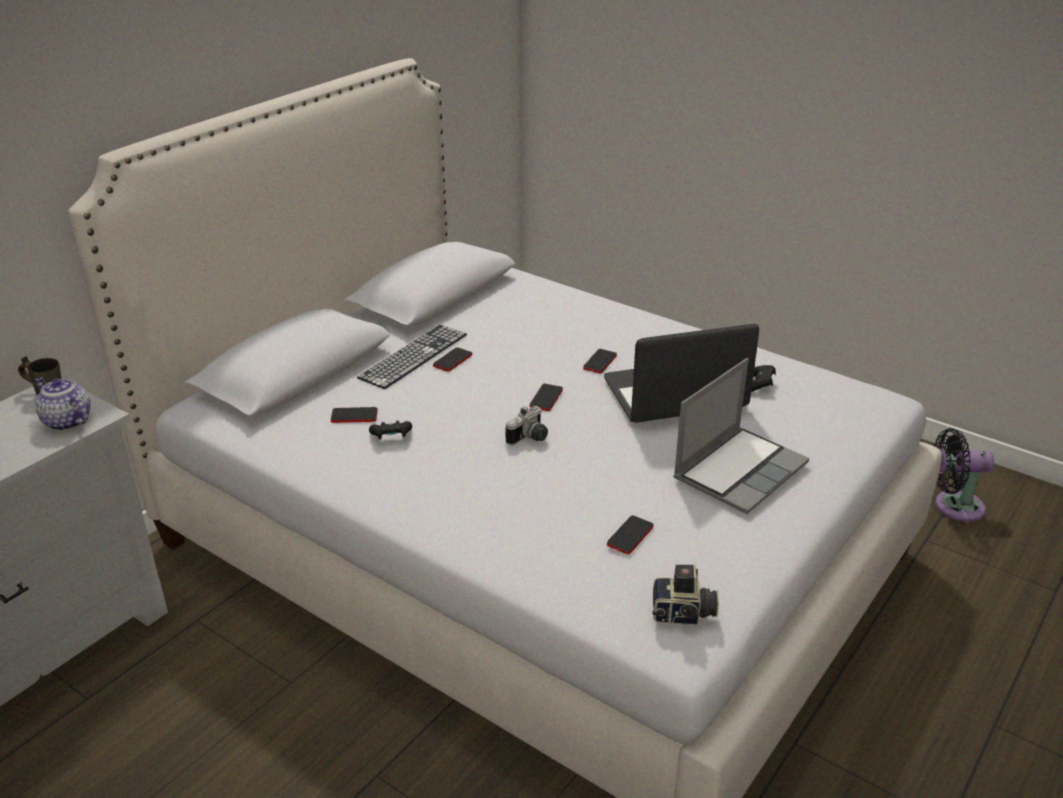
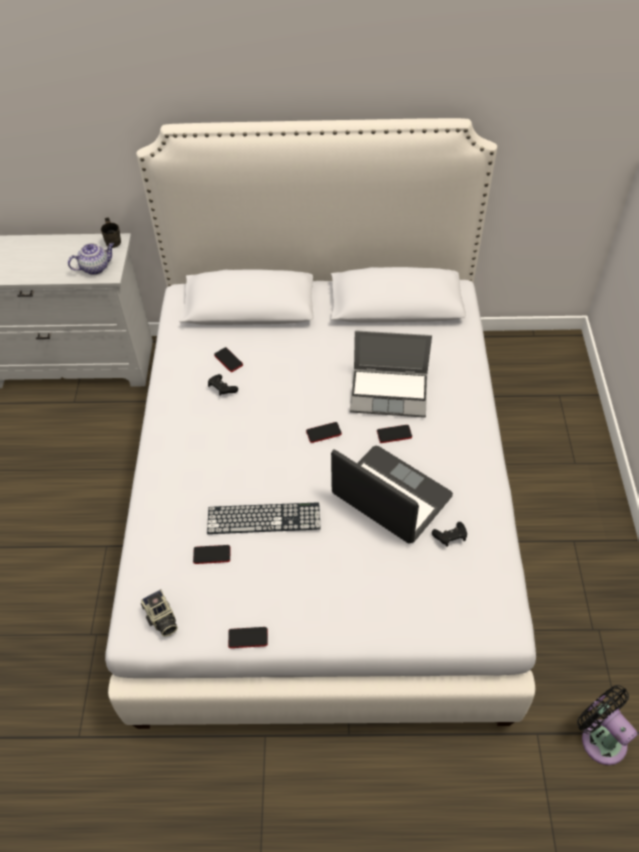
camera: 55 degrees right, 20 degrees up
teapot [35,377,90,431] -> teapot turned 60 degrees clockwise [68,243,114,275]
keyboard [357,325,467,389] -> keyboard moved to [207,503,321,534]
phone [433,347,472,372] -> phone moved to [228,627,268,648]
camera [505,406,548,445] -> none
laptop [673,358,809,514] -> laptop moved to [350,330,432,418]

